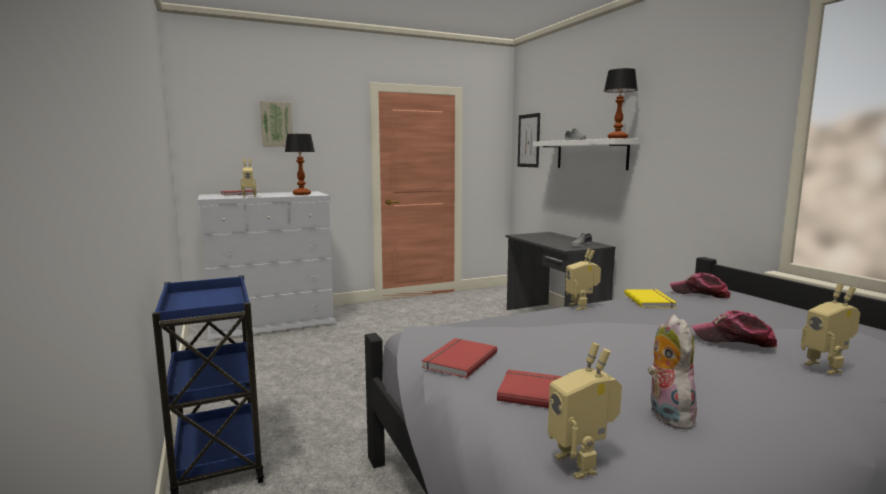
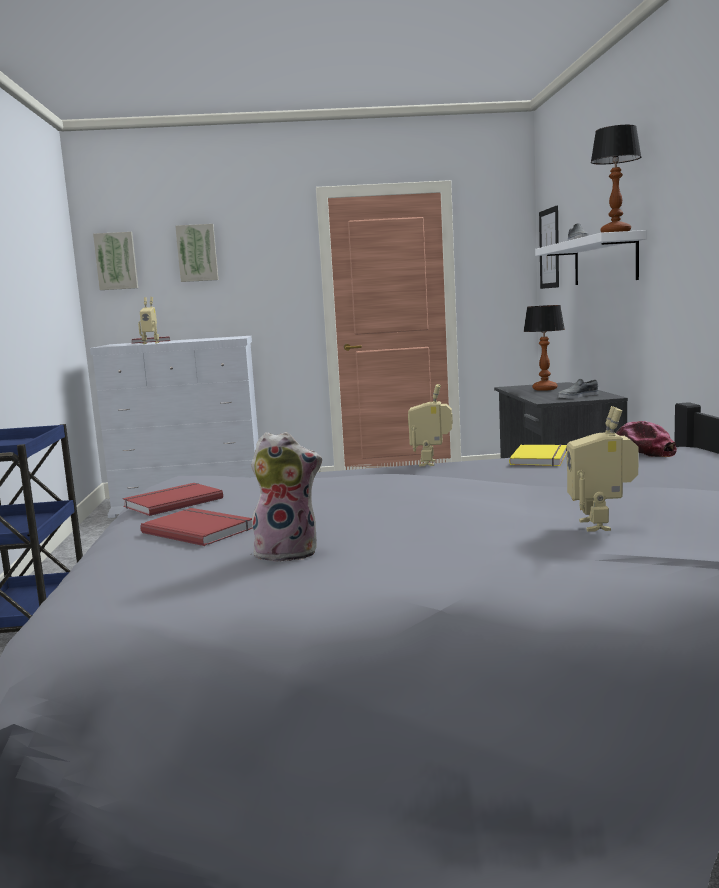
camera: 20 degrees right, 0 degrees up
table lamp [285,134,315,195] -> table lamp moved to [523,305,565,391]
toy robot [548,342,622,479] -> none
plush toy [648,315,697,430] -> plush toy turned 75 degrees clockwise [251,432,322,562]
cap [692,310,777,347] -> none
none -> picture [93,232,138,290]

